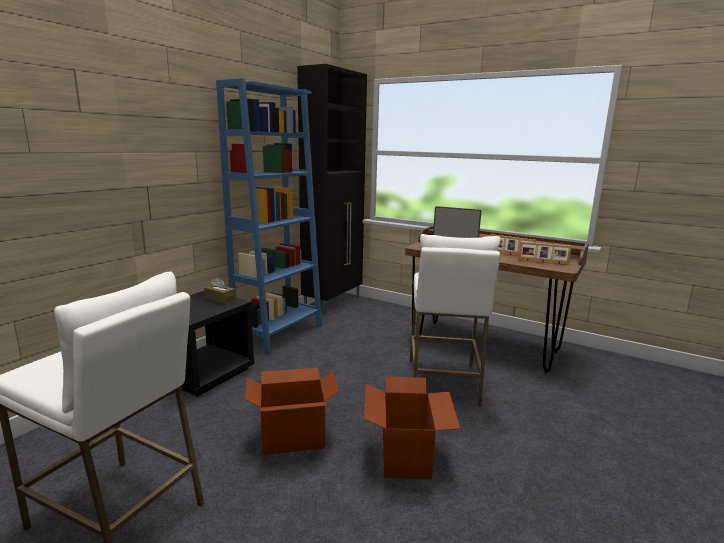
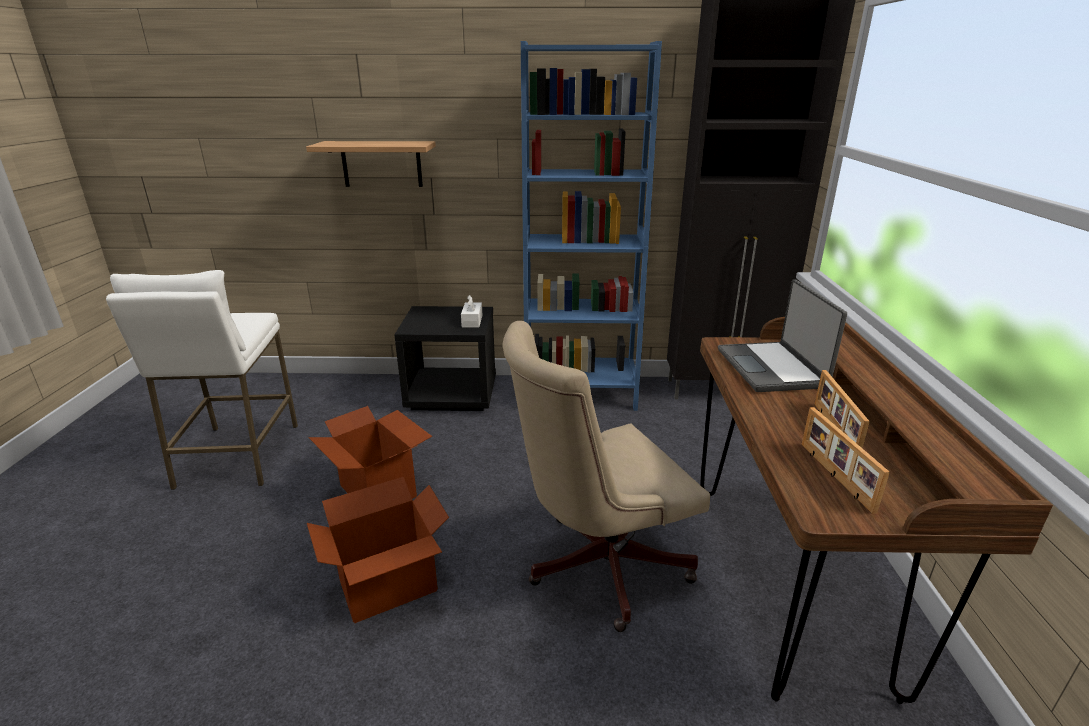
camera: 60 degrees right, 10 degrees up
brown tissue box [204,277,235,304] -> white tissue box [461,295,482,327]
white stool [410,234,501,407] -> beige office chair [502,321,710,632]
none -> shelf [306,141,436,187]

